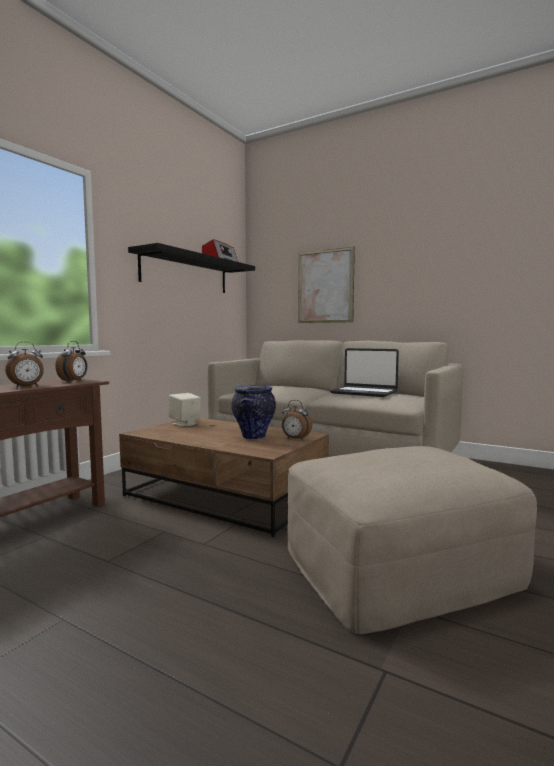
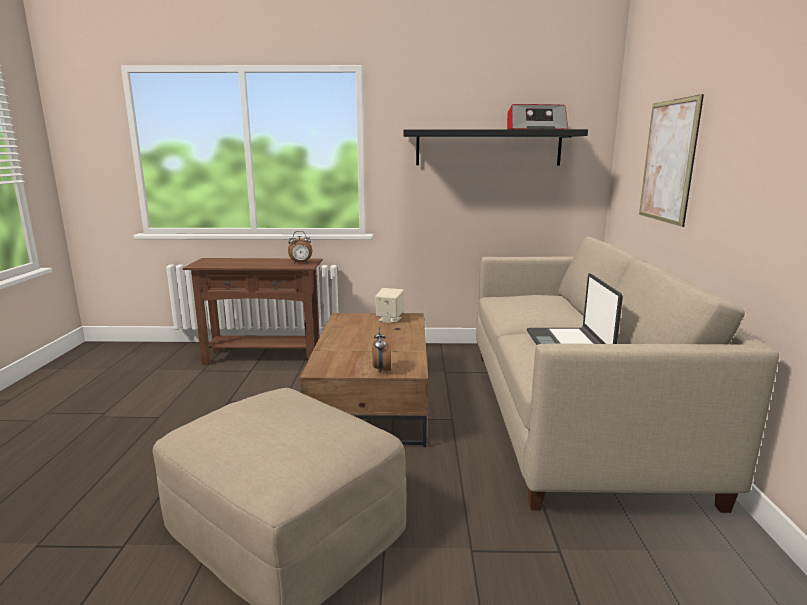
camera: 60 degrees right, 10 degrees up
alarm clock [5,341,44,388] -> none
vase [232,385,276,440] -> none

